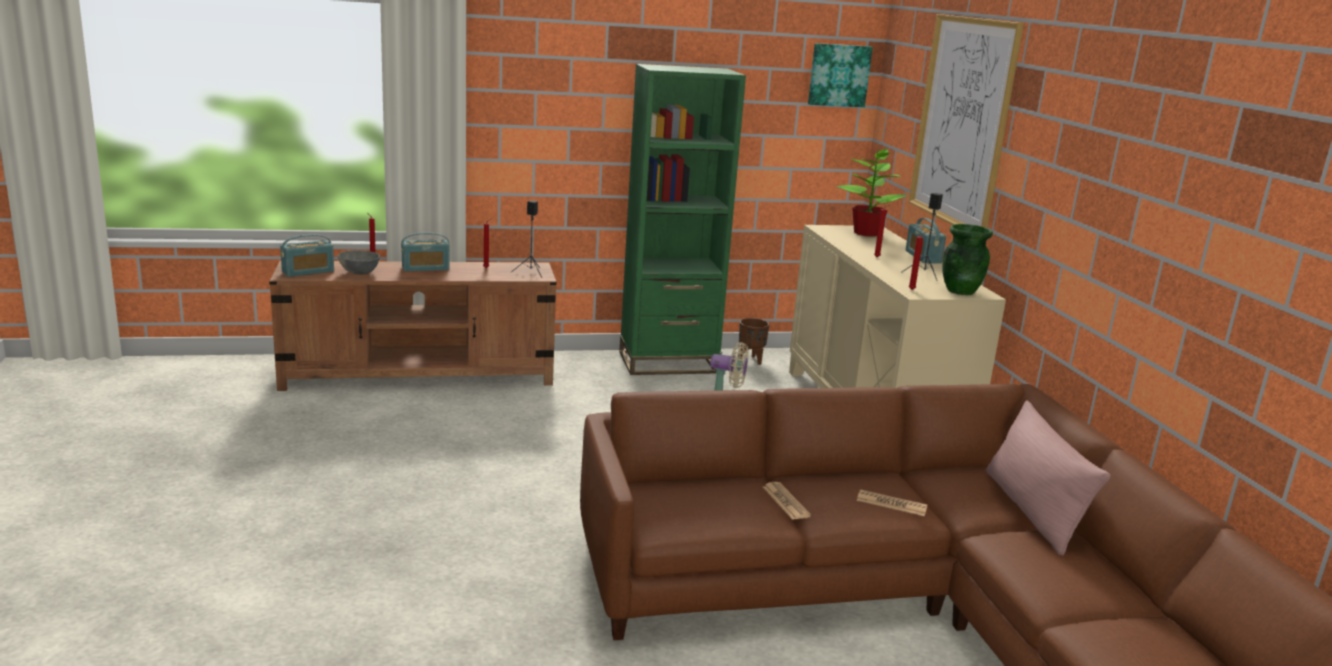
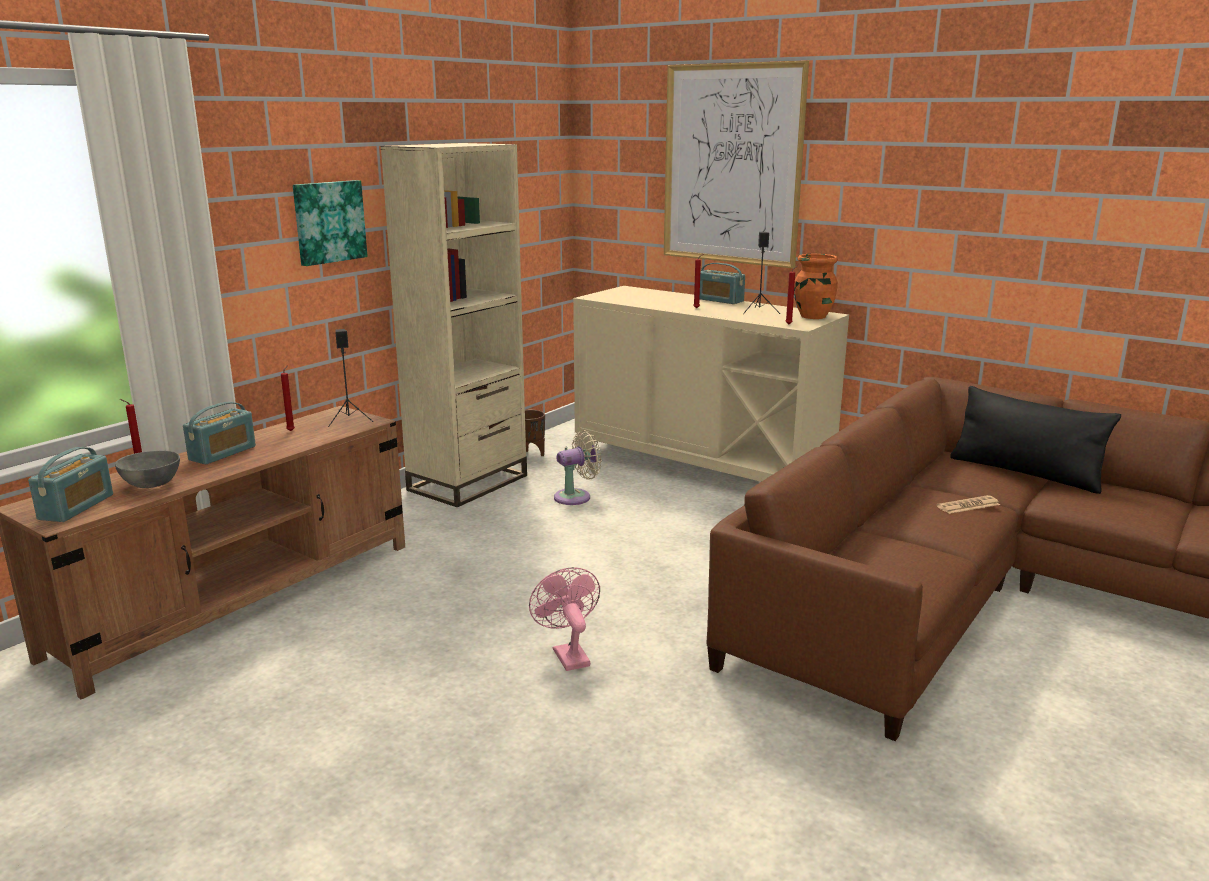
camera: 40 degrees left, 0 degrees up
green bookcase [619,64,746,375] -> beige bookcase [381,143,527,507]
newspaper [763,482,811,520] -> none
picture [808,43,873,107] -> picture moved to [293,180,367,266]
potted plant [836,146,907,236] -> none
green vase [942,224,993,295] -> orange vase [794,254,838,319]
pink pillow [986,400,1111,556] -> black pillow [950,386,1121,494]
none -> pink fan [529,567,600,671]

